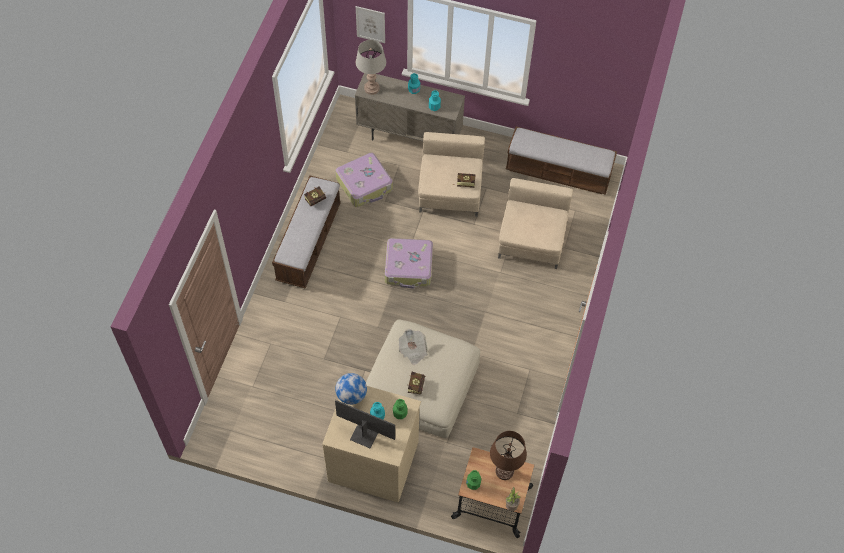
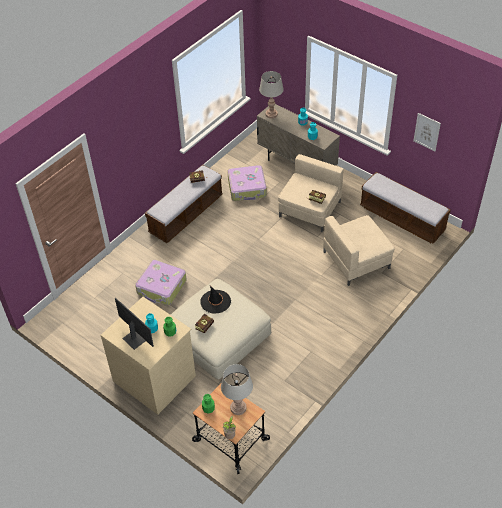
camera: 25 degrees right, 10 degrees down
globe [335,373,367,405] -> none
picture [356,6,385,43] -> picture moved to [413,113,441,151]
suitcase [385,238,433,289] -> suitcase moved to [135,260,187,305]
newspaper [399,329,428,365] -> black hat [200,286,231,313]
brown table lamp [490,431,527,480] -> grey table lamp [221,364,253,415]
beige armchair [498,178,573,269] -> beige armchair turned 150 degrees counterclockwise [323,215,394,286]

